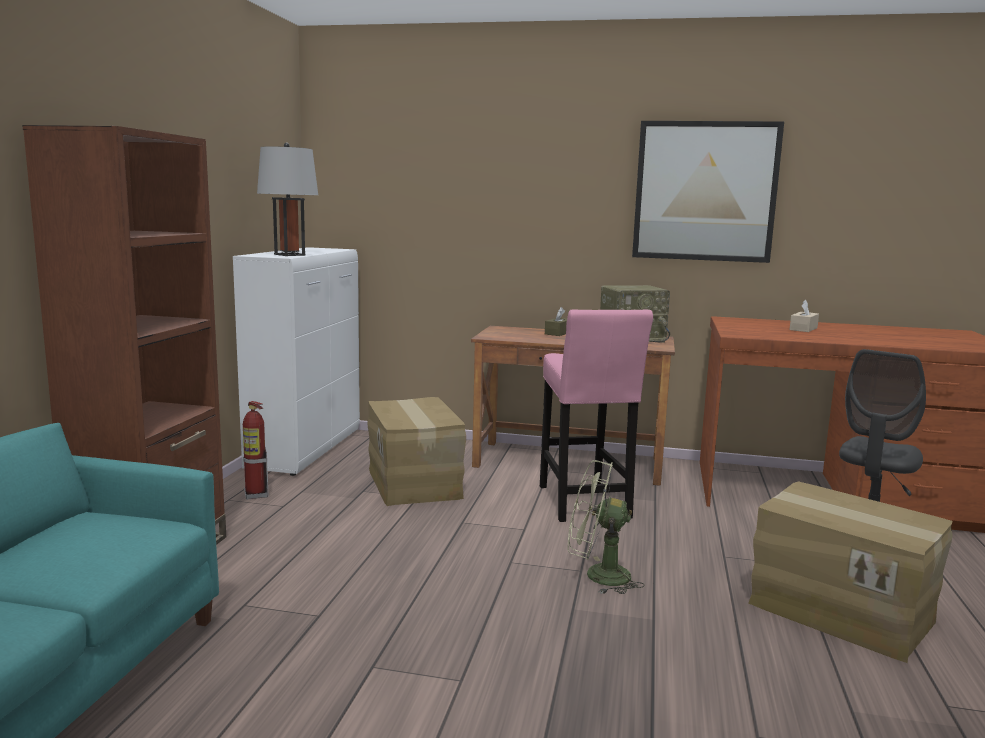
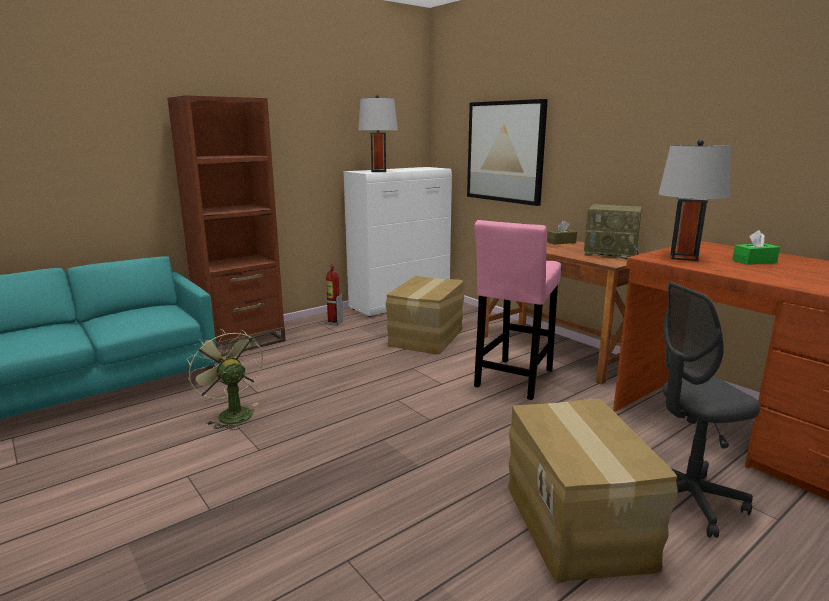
camera: 40 degrees right, 5 degrees up
green fan [568,460,645,594] -> green fan moved to [186,329,263,430]
picture [632,121,784,263] -> picture moved to [467,99,548,206]
beige tissue box [789,300,819,332] -> green tissue box [732,230,780,265]
none -> grey table lamp [658,139,731,261]

